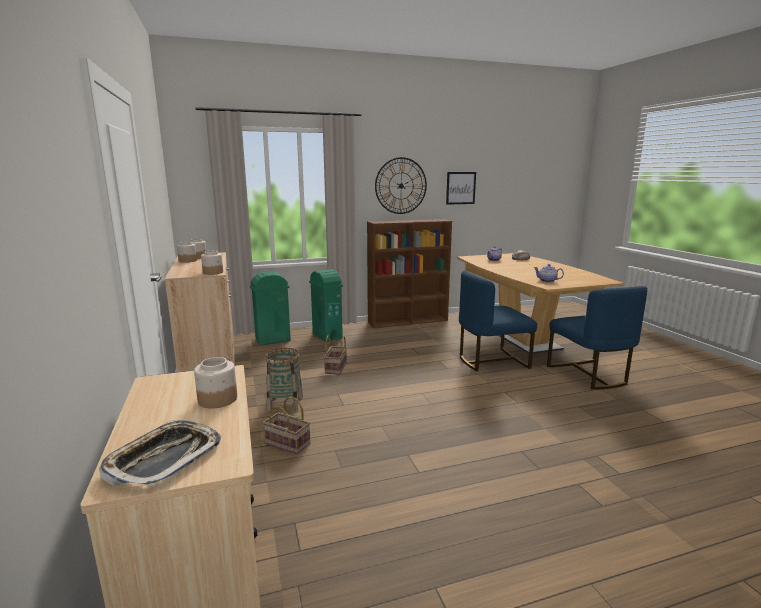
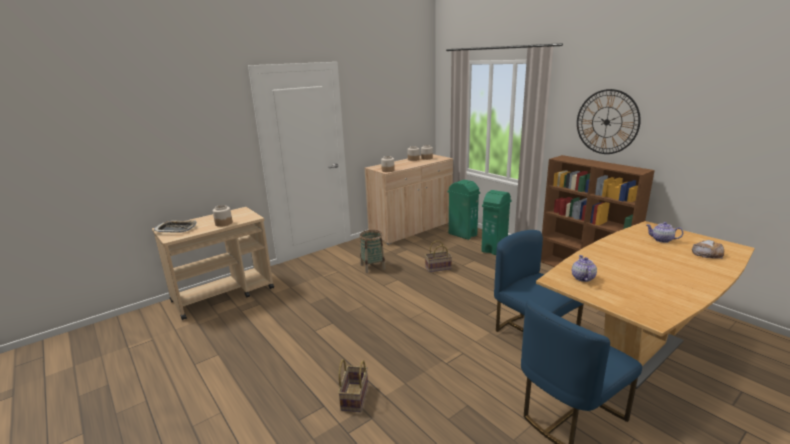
camera: 70 degrees right, 5 degrees up
basket [263,397,310,454] -> basket moved to [338,359,368,412]
picture [446,172,476,205] -> none

